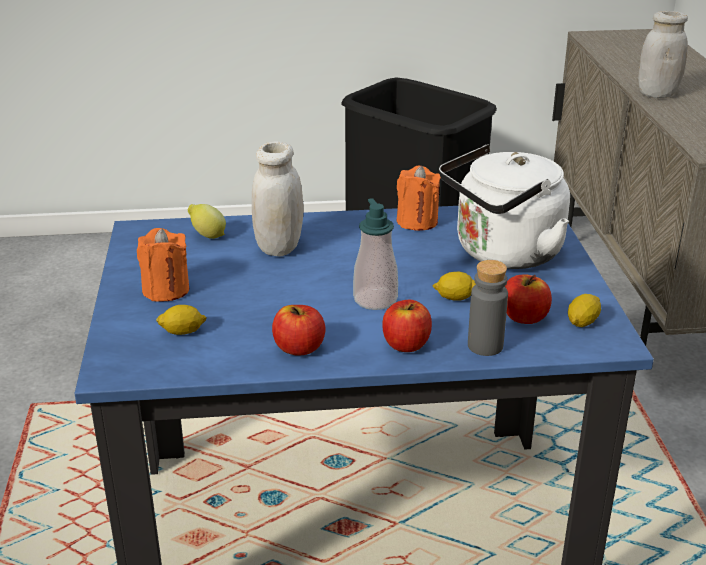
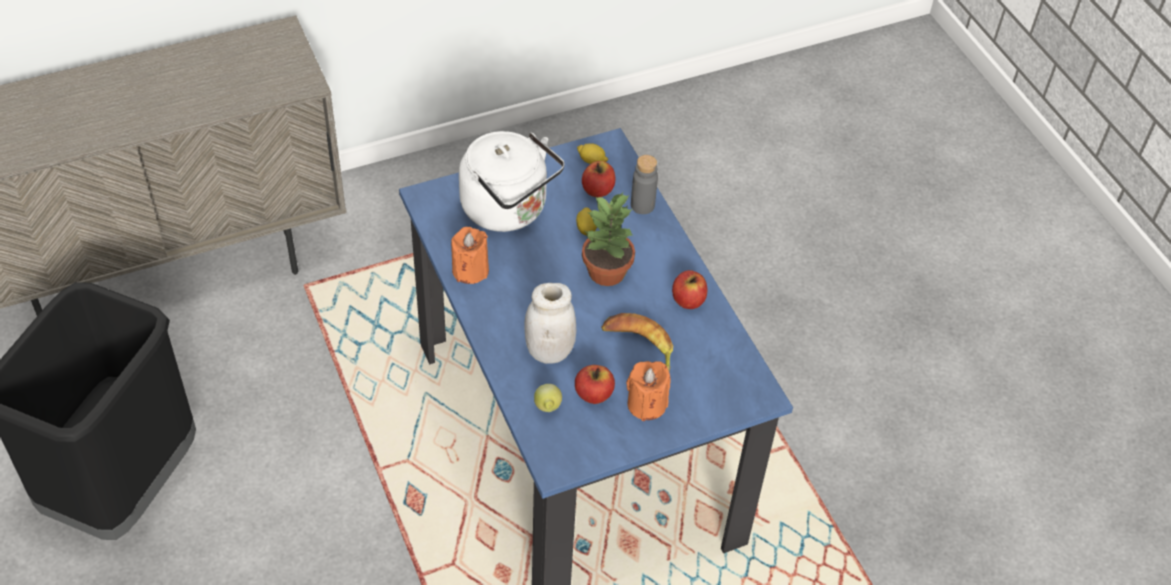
camera: 110 degrees left, 20 degrees up
lemon [156,305,207,335] -> none
soap dispenser [353,198,398,310] -> potted plant [582,192,635,286]
apple [383,299,432,352] -> apple moved to [575,365,615,404]
white jar [638,11,688,98] -> none
none -> banana [601,313,673,372]

